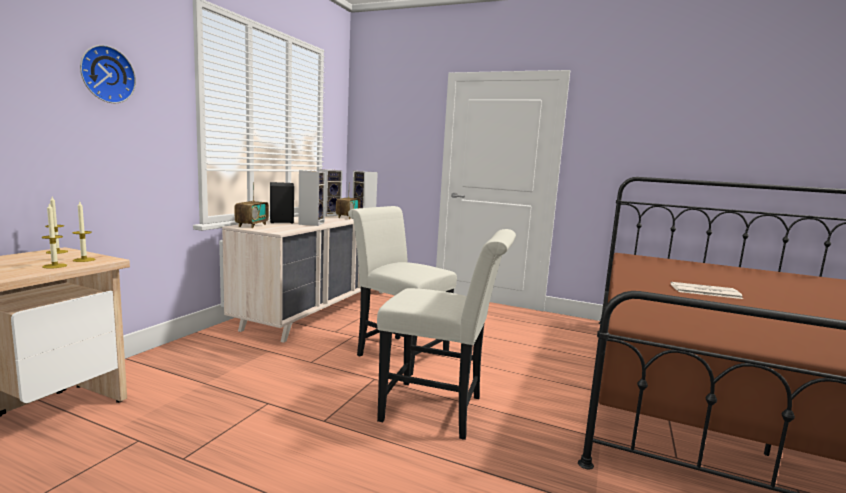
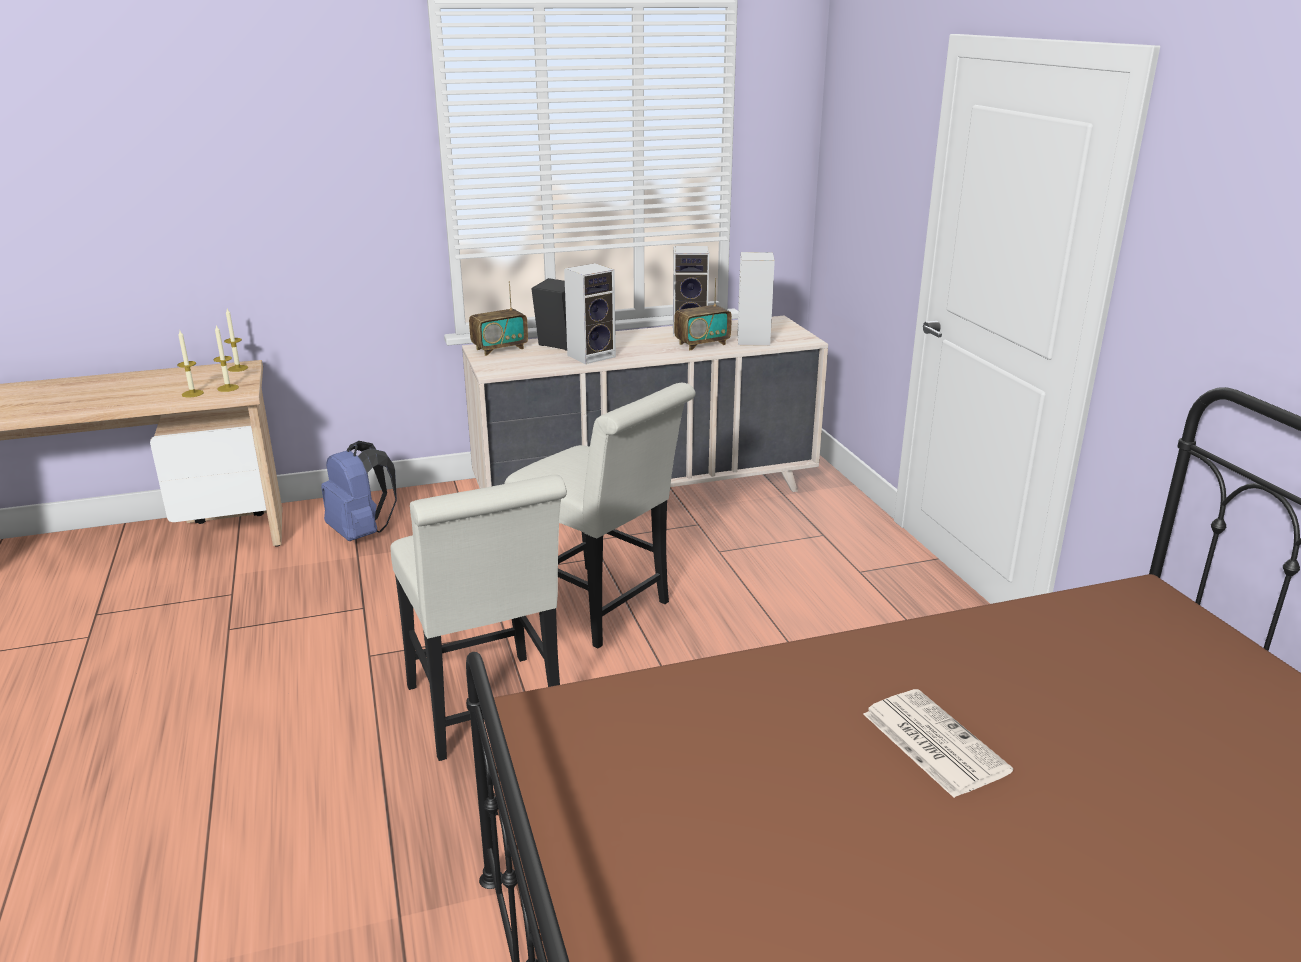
camera: 50 degrees right, 15 degrees up
wall clock [80,45,136,103] -> none
white chair [348,206,457,376] -> white chair turned 135 degrees clockwise [504,383,696,649]
none -> blue backpack [321,441,397,541]

